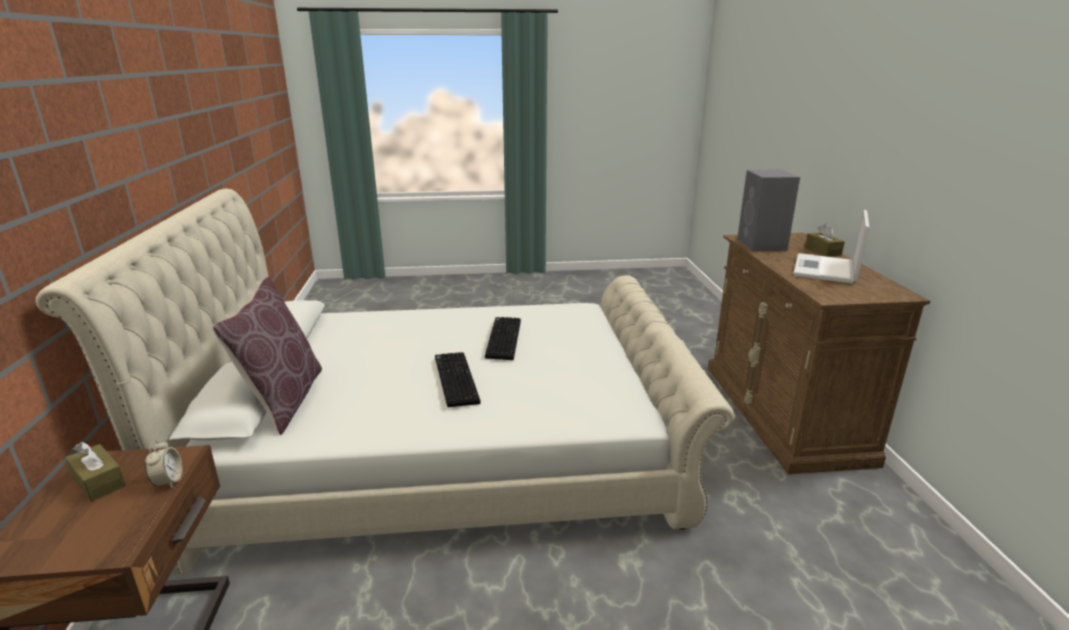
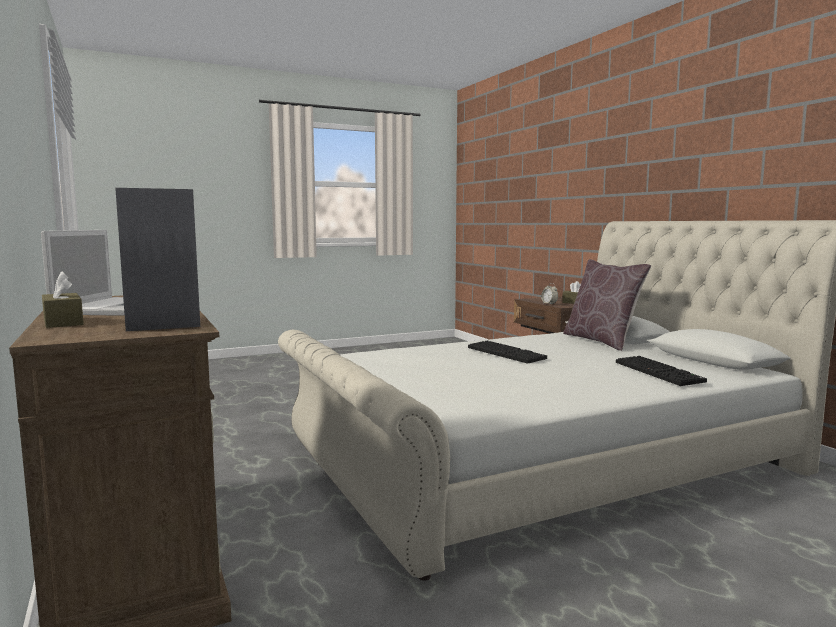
camera: 160 degrees right, 15 degrees down
keyboard [485,317,521,360] -> keyboard moved to [616,356,707,386]

